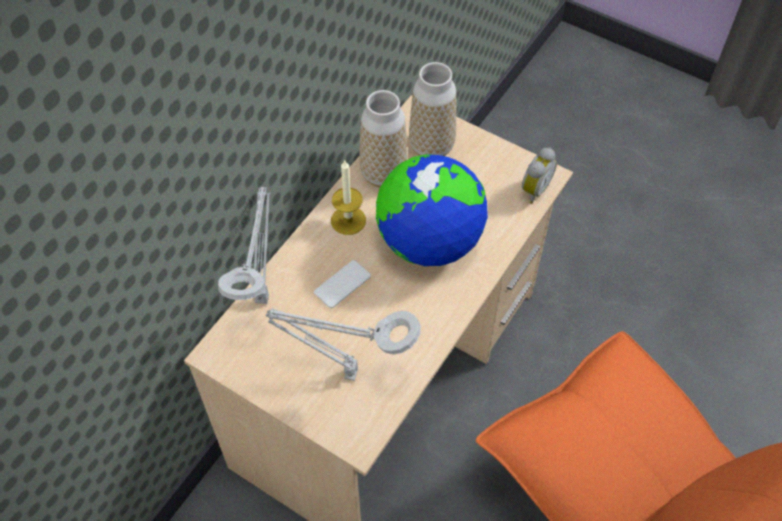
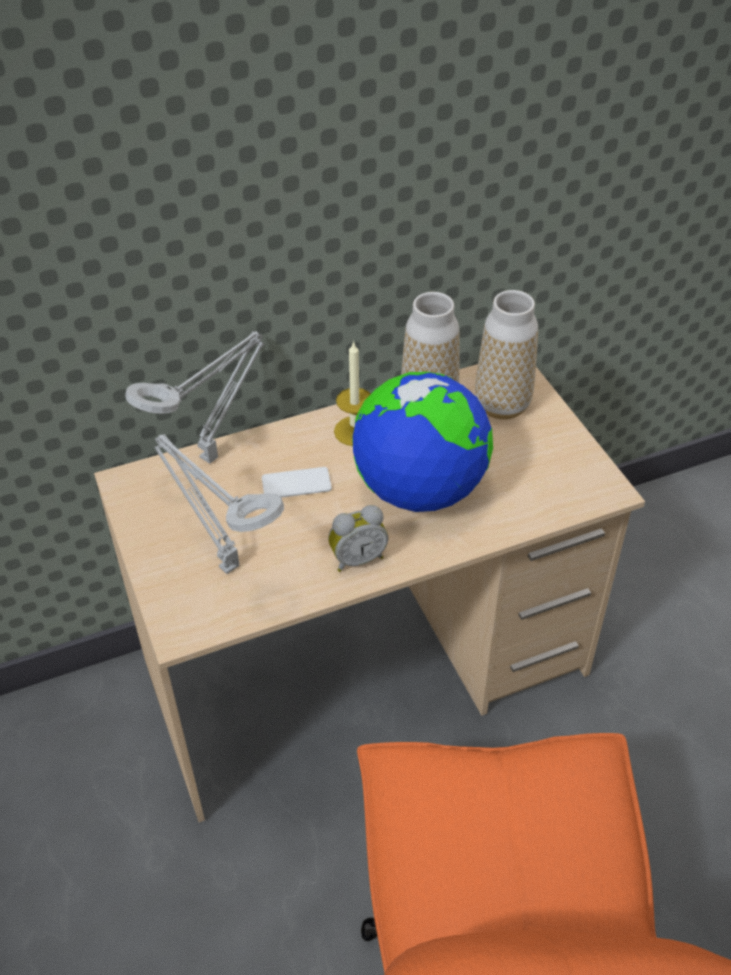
camera: 35 degrees right, 10 degrees down
alarm clock [522,148,557,204] -> alarm clock moved to [328,505,388,572]

